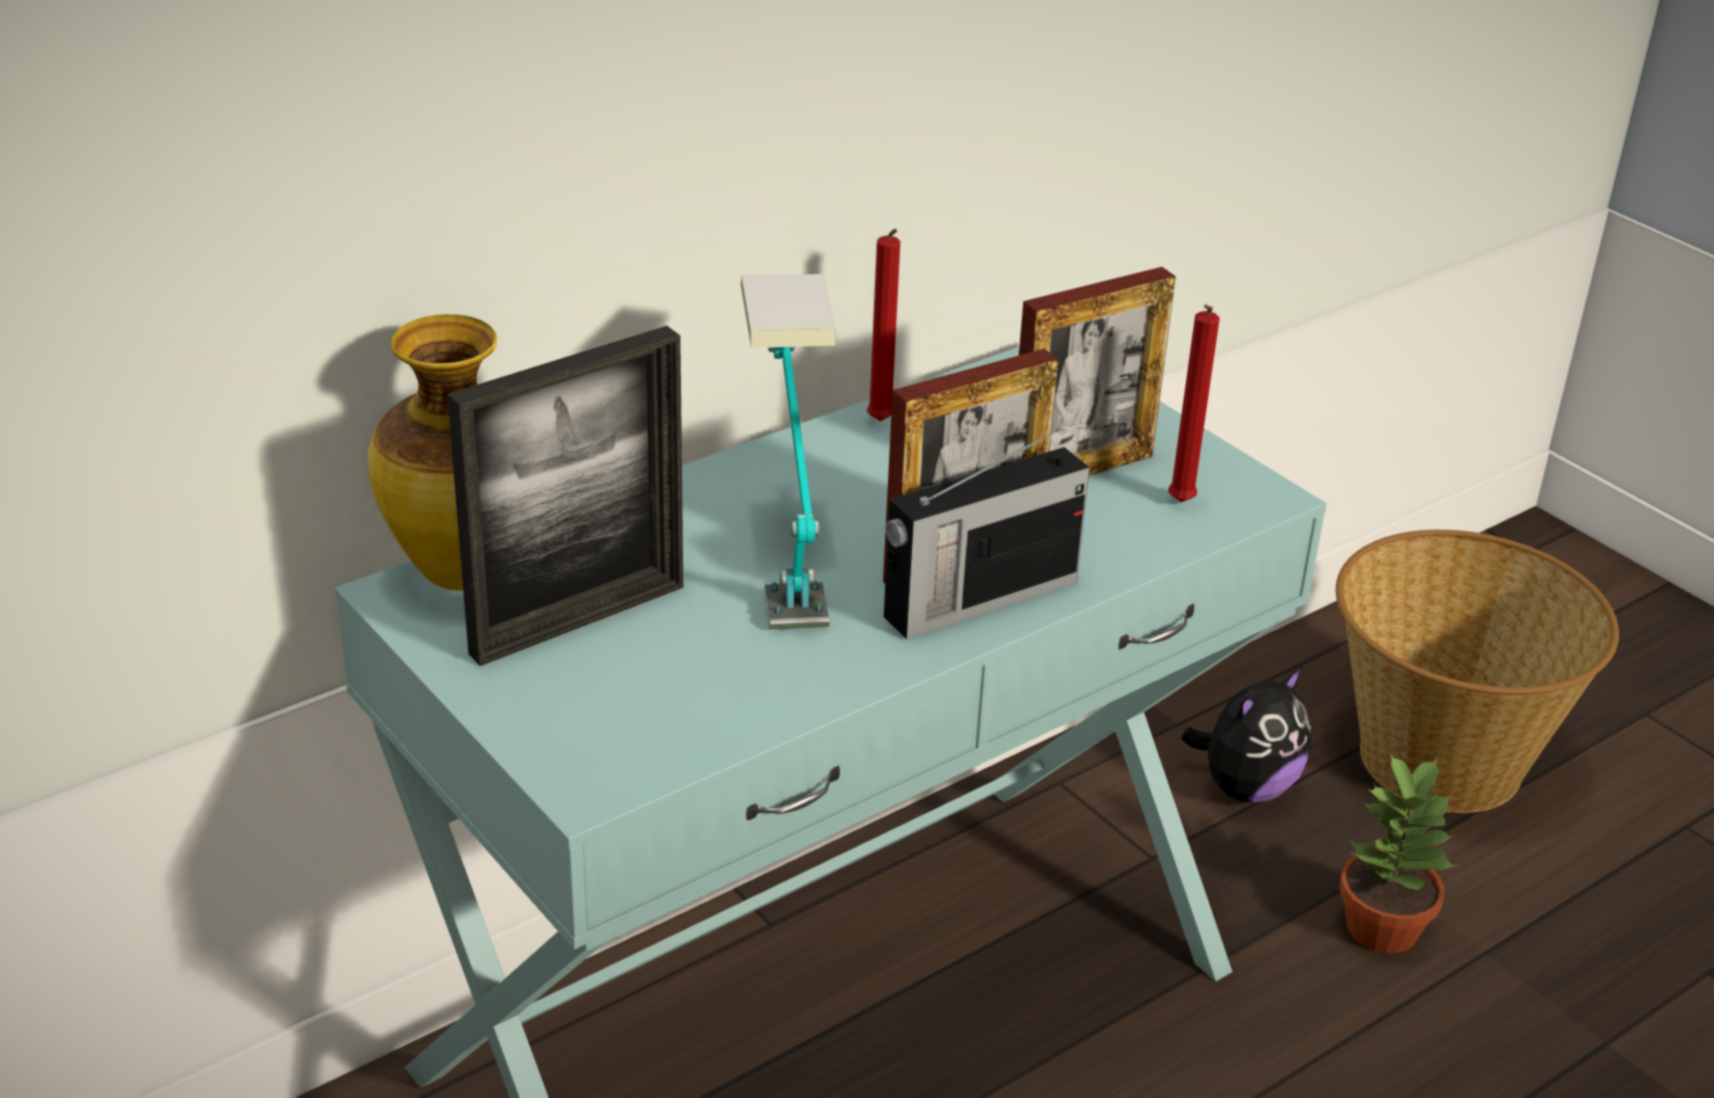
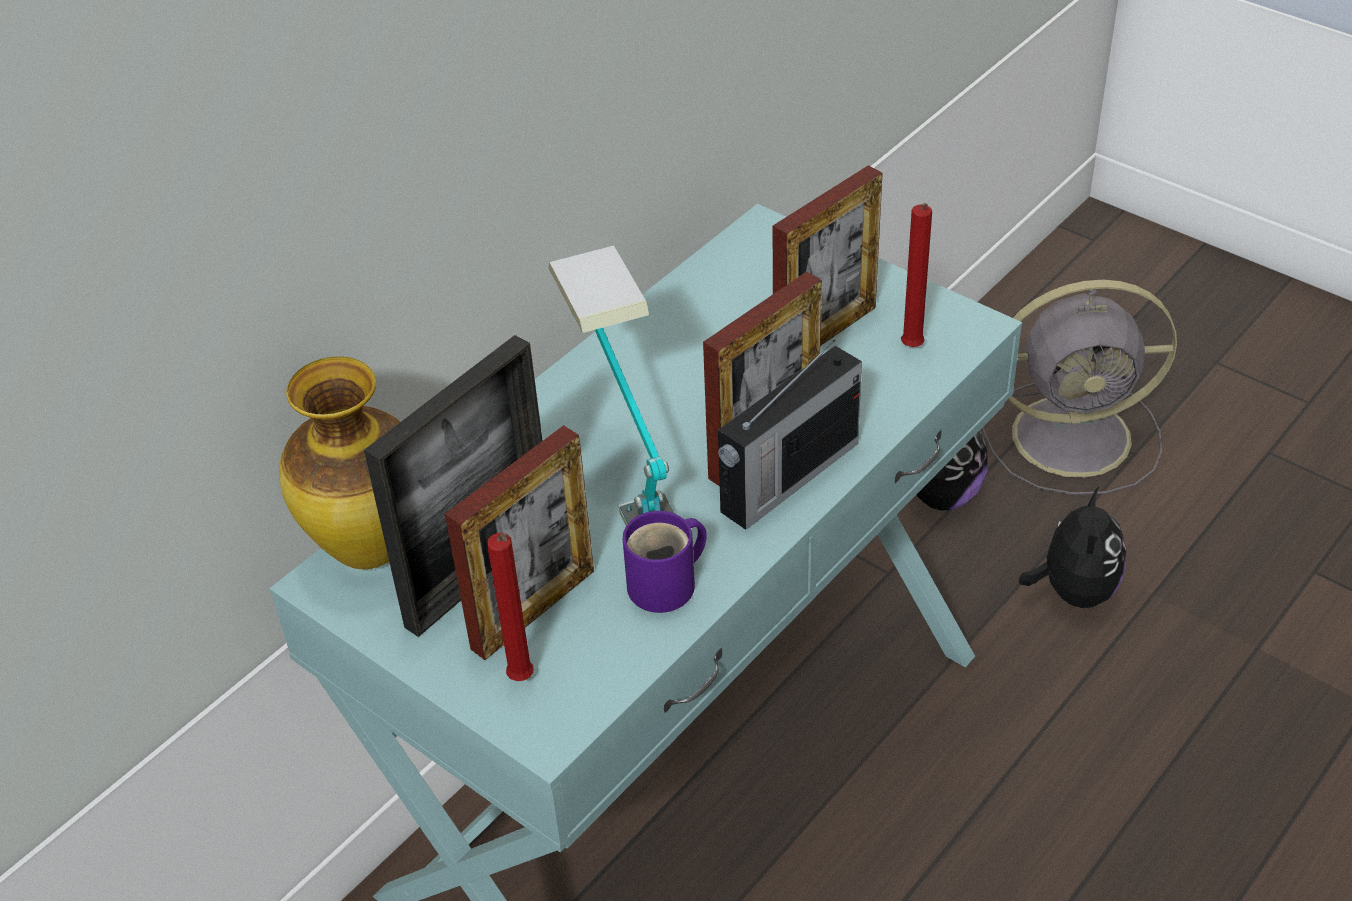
camera: 10 degrees left, 10 degrees up
red candle [867,229,900,421] -> red candle moved to [487,533,534,681]
basket [1336,530,1619,813] -> grey fan [982,280,1177,495]
potted plant [1339,753,1456,953] -> plush toy [1018,487,1126,608]
none -> picture frame [445,425,594,660]
none -> purple mug [623,511,707,613]

